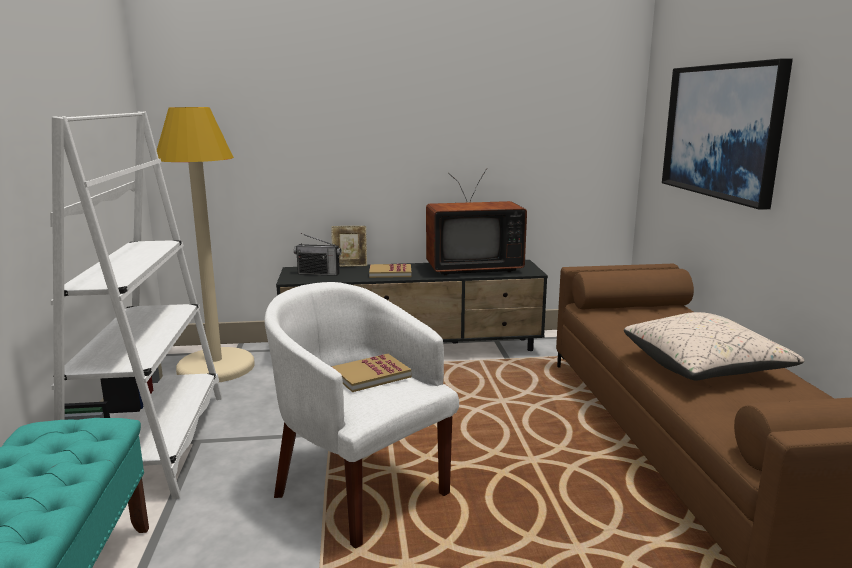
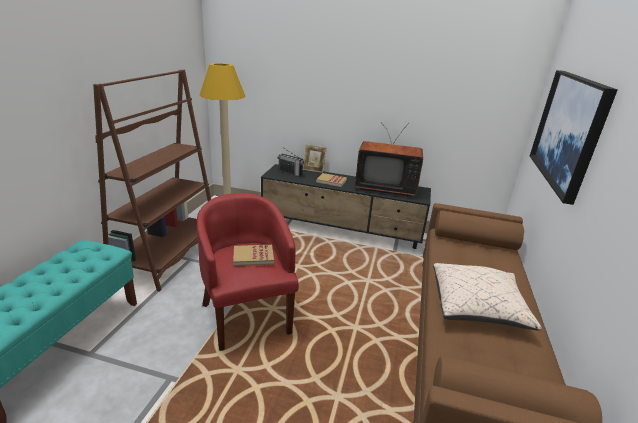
camera: 20 degrees right, 10 degrees up
white bookcase [50,111,222,500] -> brown bookcase [93,70,211,291]
white armchair [264,282,459,548] -> red armchair [197,193,299,351]

